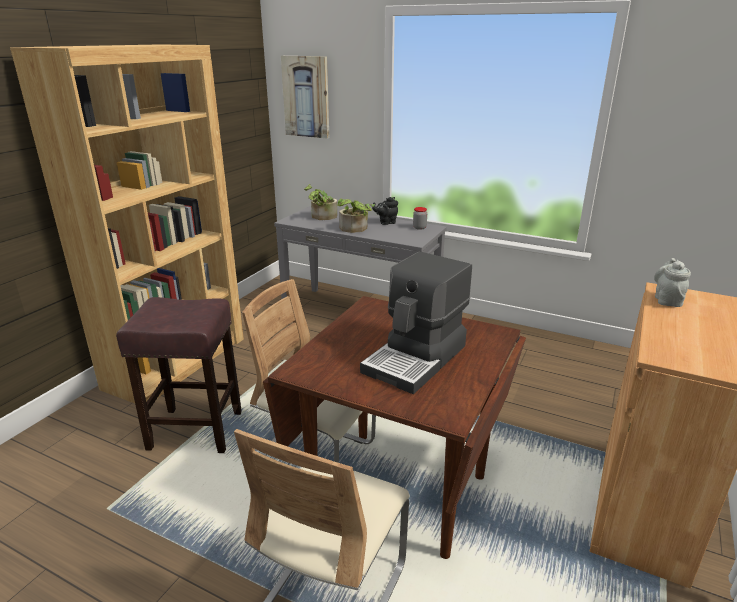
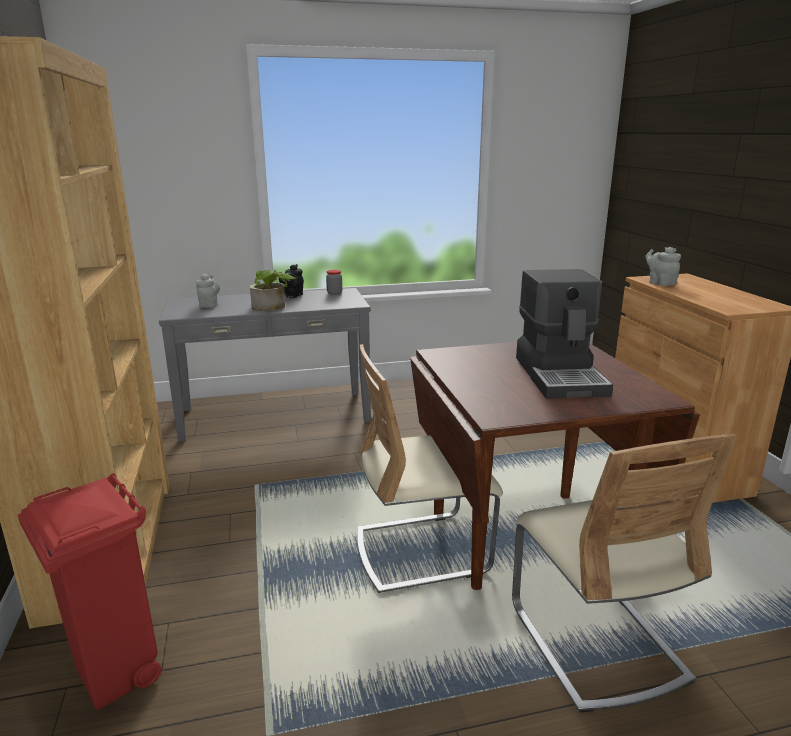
camera: 40 degrees left, 5 degrees down
brown stool [116,297,242,453] -> none
picture [281,56,329,138] -> none
potted plant [304,184,337,220] -> grey teapot [196,274,220,308]
none -> red trash can [18,473,162,710]

